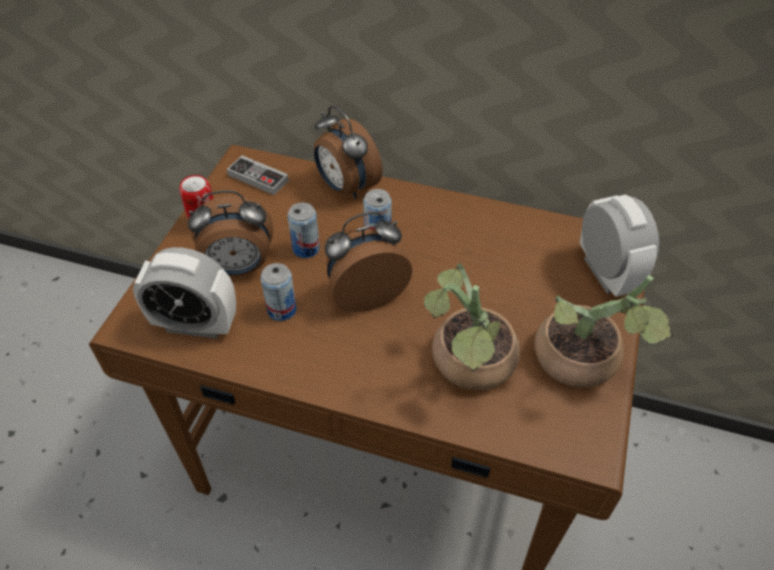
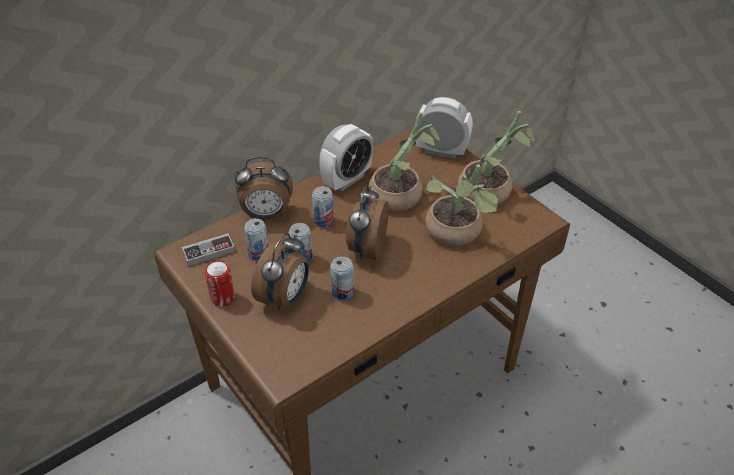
camera: 55 degrees left, 5 degrees down
alarm clock [133,247,236,339] -> alarm clock moved to [319,124,373,192]
none -> can [244,218,269,261]
none -> potted plant [368,112,440,212]

